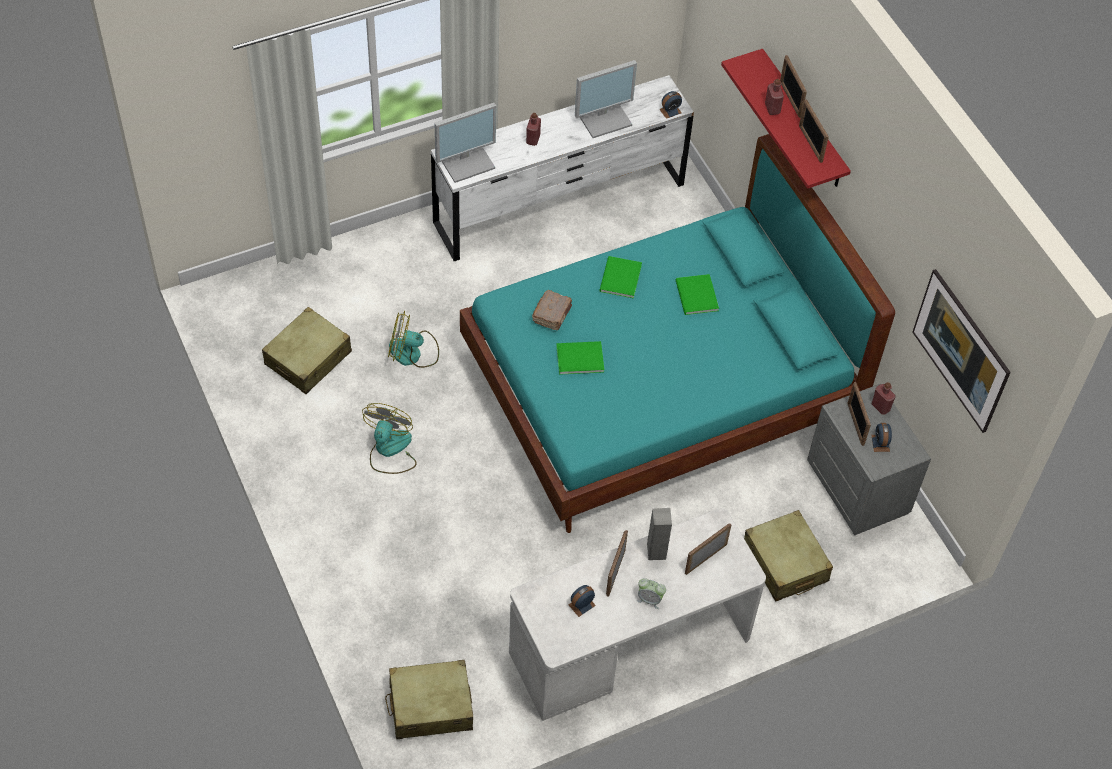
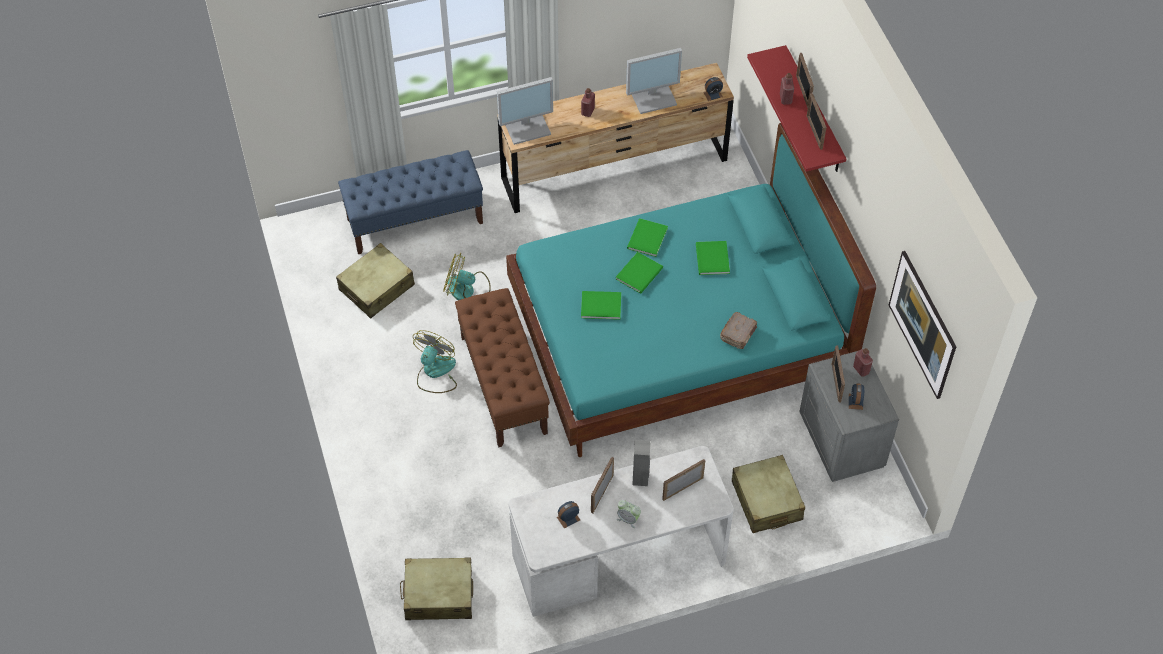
camera: 10 degrees right, 0 degrees up
white dresser [431,75,694,261] -> brown dresser [497,63,734,213]
brown book [532,290,572,330] -> brown book moved to [720,312,757,349]
none -> blue bench [338,150,483,254]
none -> brown bench [455,288,550,447]
none -> green book [616,252,663,294]

